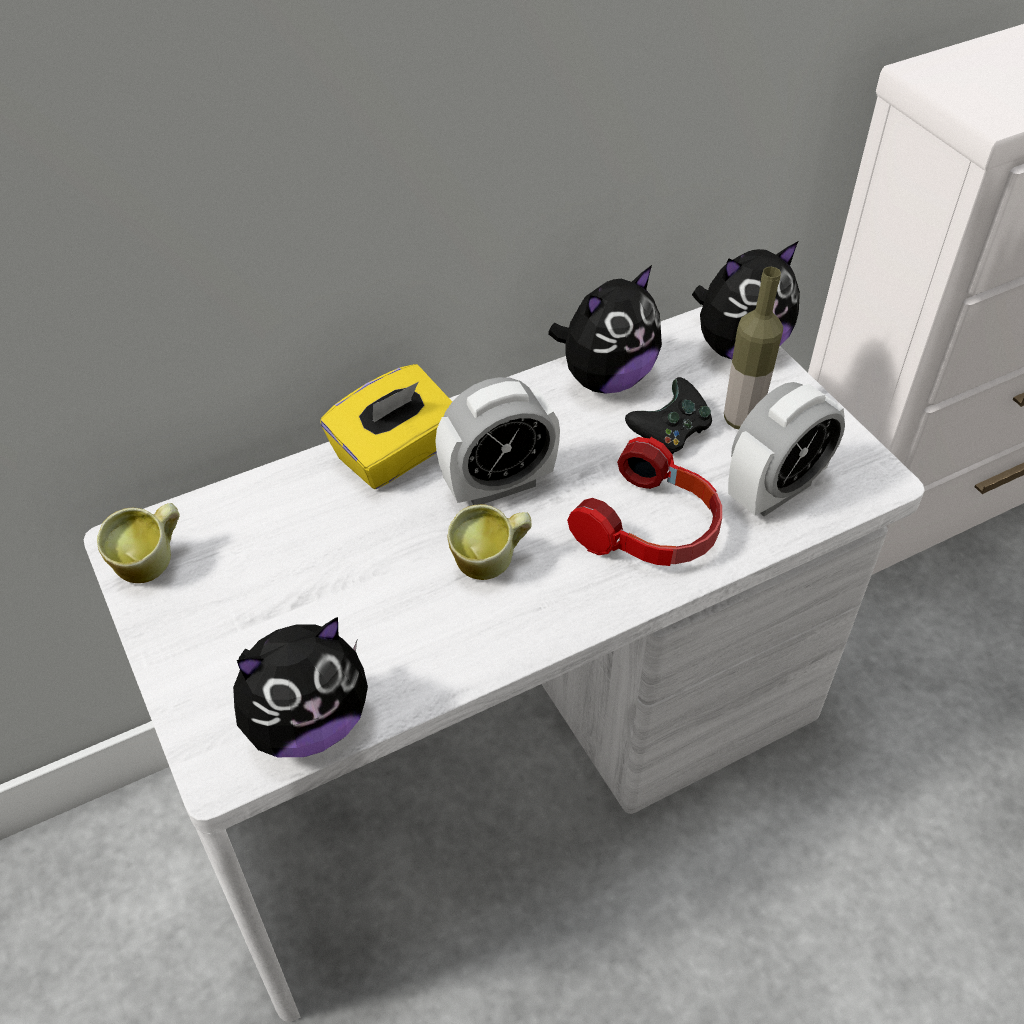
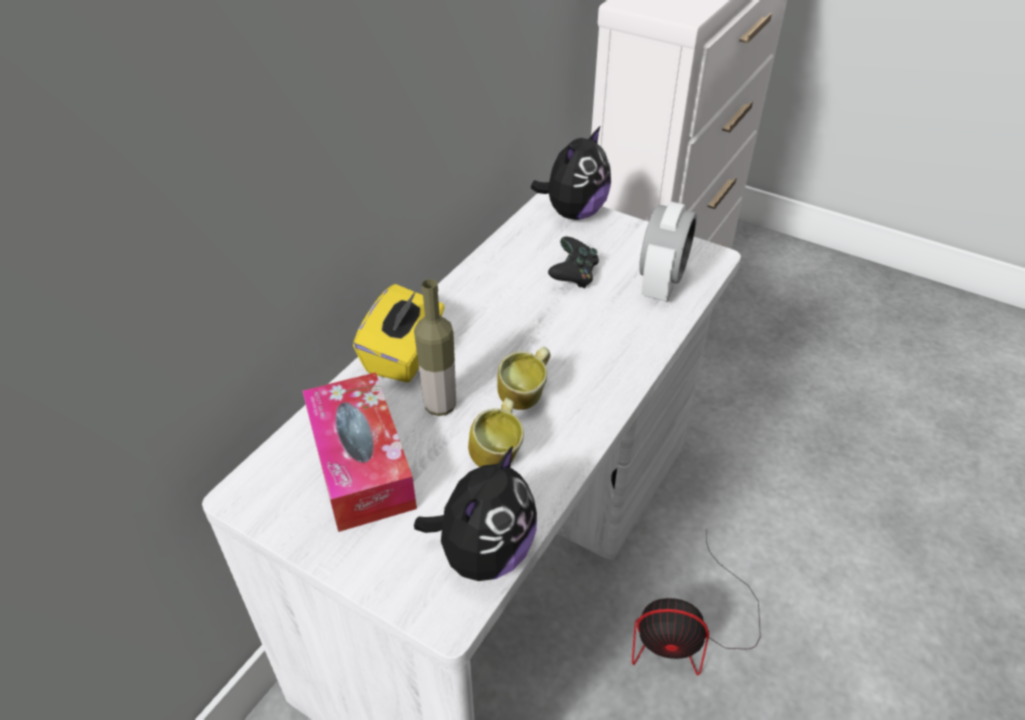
camera: 30 degrees left, 5 degrees down
mug [97,503,180,583] -> mug moved to [468,398,524,467]
alarm clock [435,377,560,505] -> none
plush toy [548,265,662,394] -> none
headphones [567,437,722,566] -> none
bottle [724,267,783,429] -> bottle moved to [414,279,456,416]
none -> tissue box [302,372,417,532]
none -> fan [632,529,761,676]

